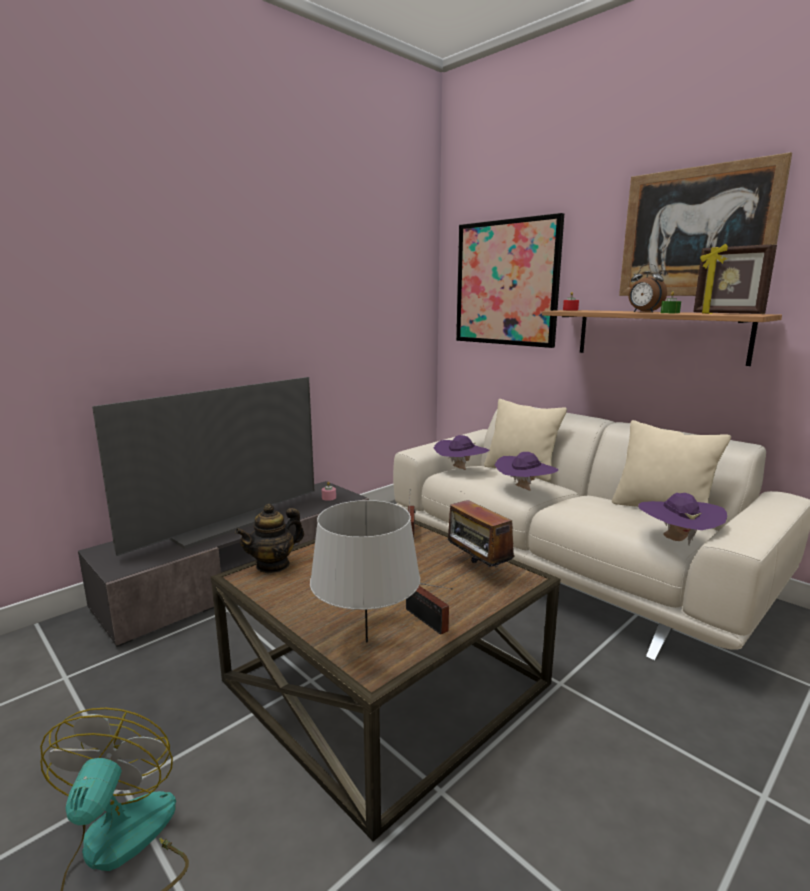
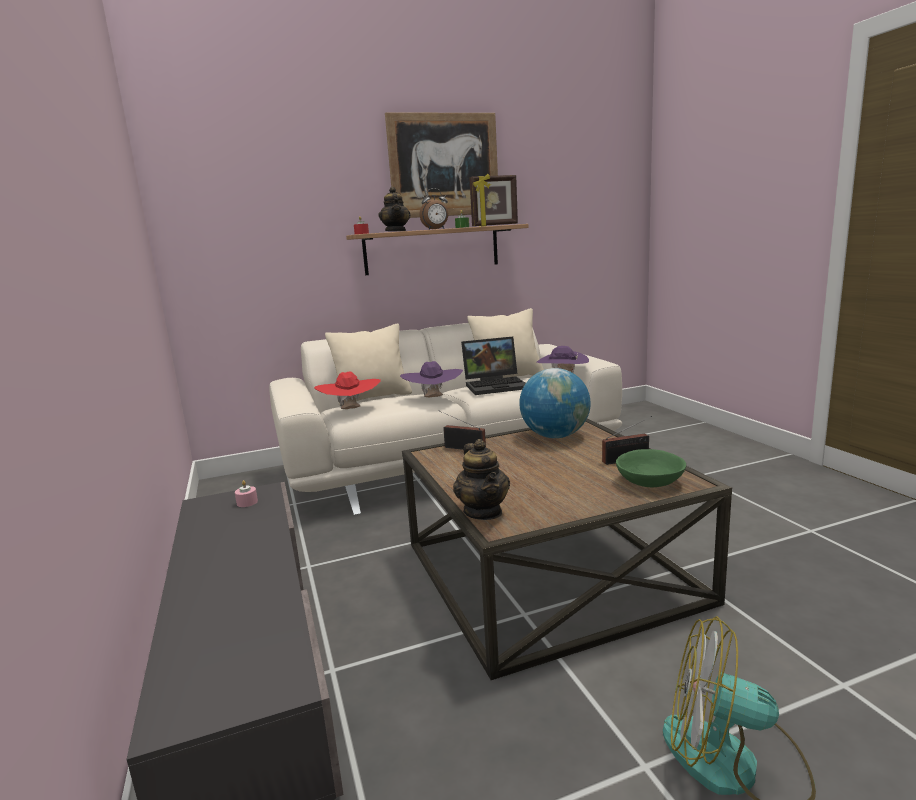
camera: 65 degrees left, 0 degrees up
television [92,377,314,556] -> none
grey table lamp [310,500,420,643] -> green bowl [616,449,686,487]
purple hat [434,435,490,470] -> red hat [314,372,381,409]
radio [448,491,515,568] -> globe [519,368,591,438]
picture [456,213,564,348] -> none
none -> teapot [378,187,410,231]
none -> laptop [461,336,526,395]

